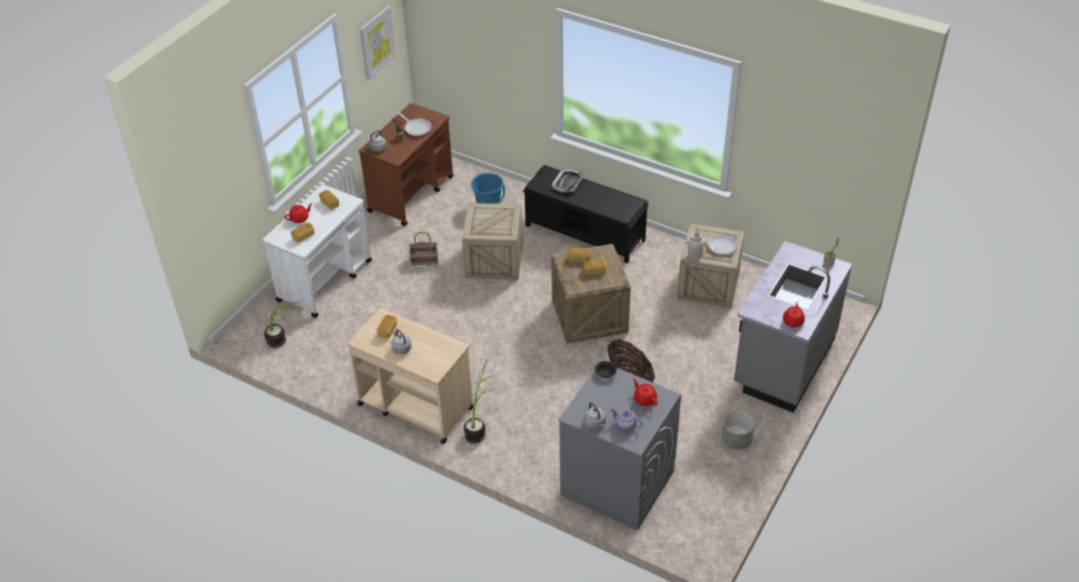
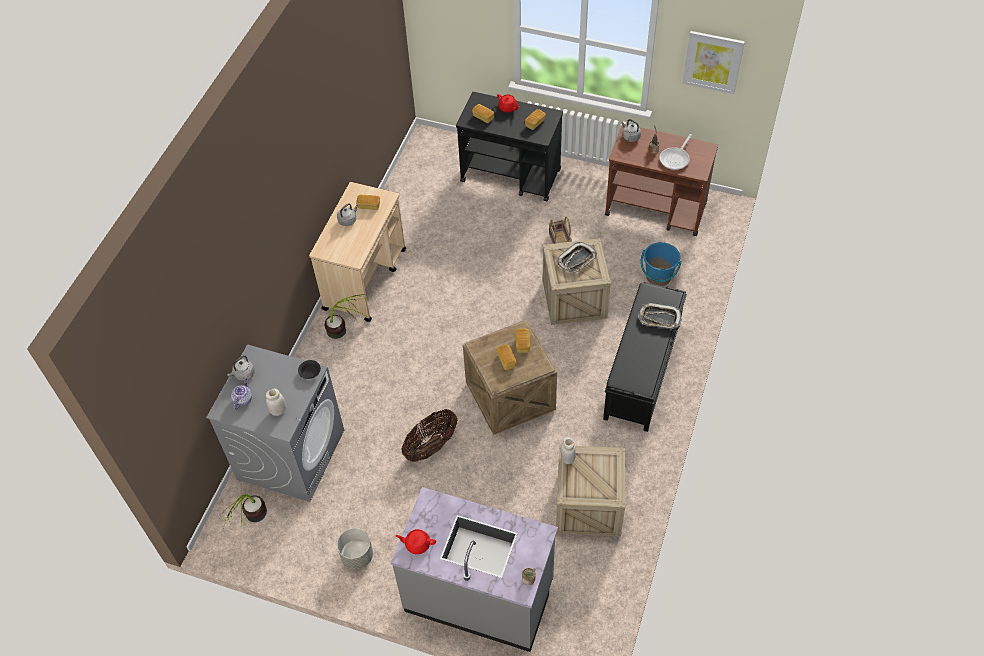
camera: 80 degrees right, 10 degrees up
white cart [263,184,372,318] -> black cart [456,92,563,202]
potted plant [264,302,302,348] -> potted plant moved to [220,494,267,528]
red teapot [633,378,658,406] -> white jar [266,388,286,416]
frying pan [689,234,737,255] -> none
none -> tray [557,242,597,273]

